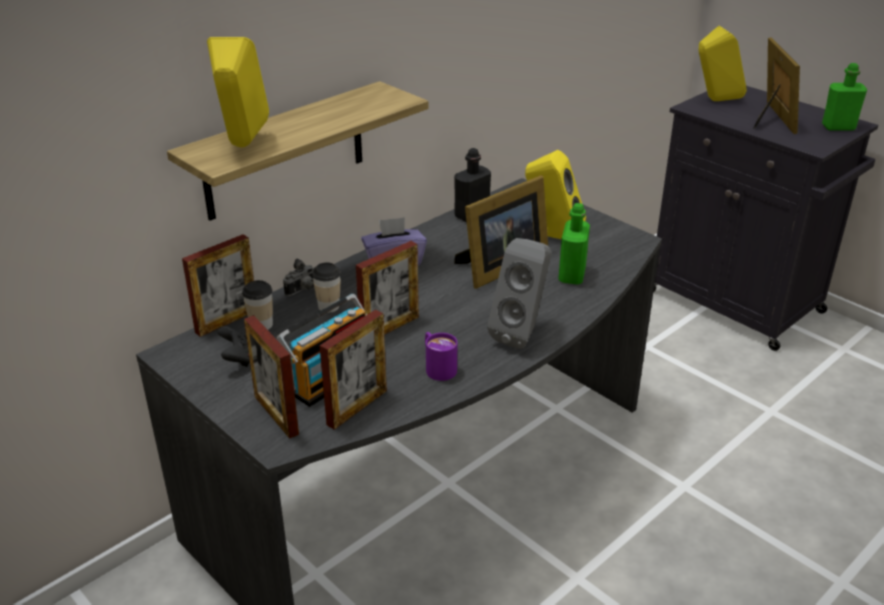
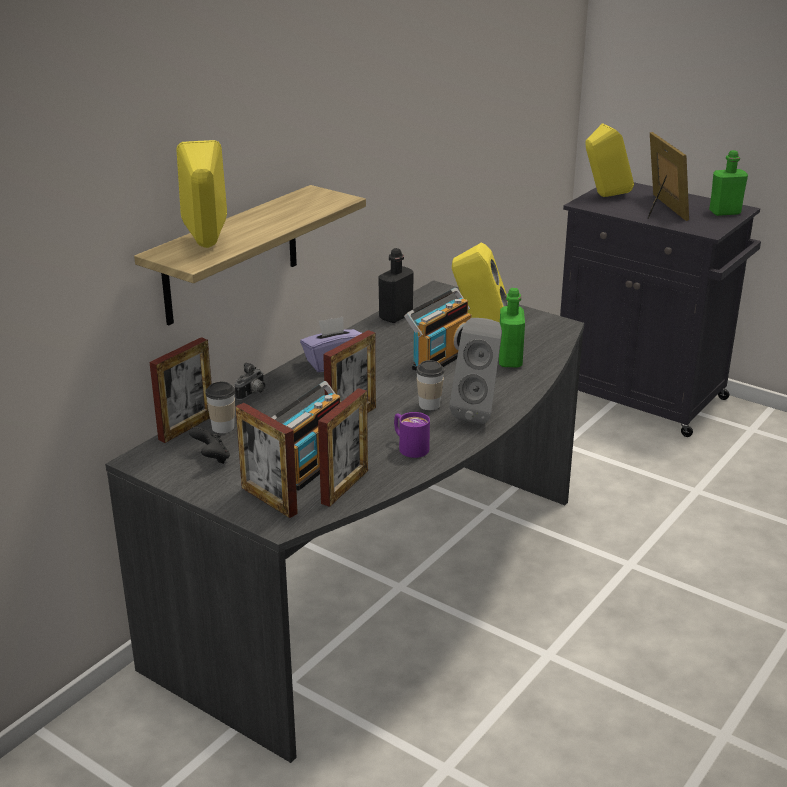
camera: 10 degrees left, 5 degrees down
cup [312,262,341,313] -> cup moved to [416,360,444,410]
picture frame [454,175,548,289] -> radio [404,288,471,371]

